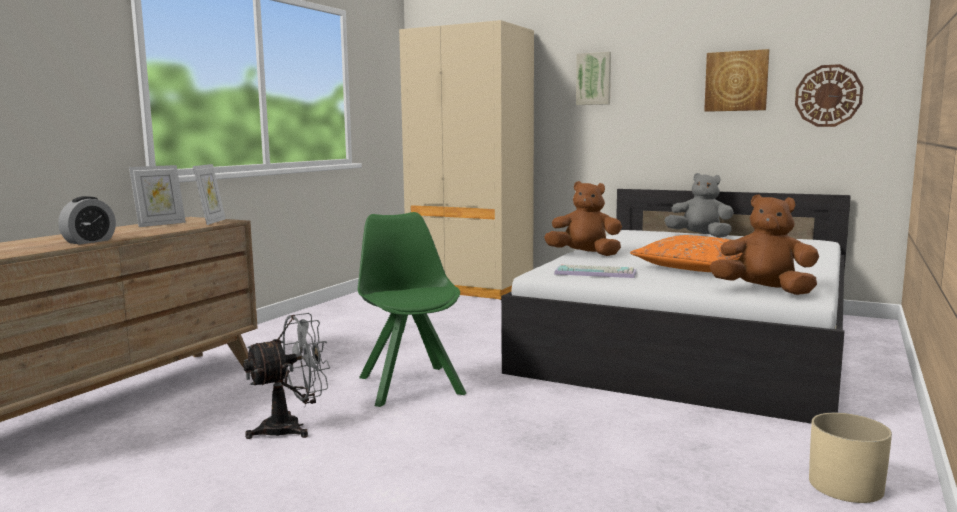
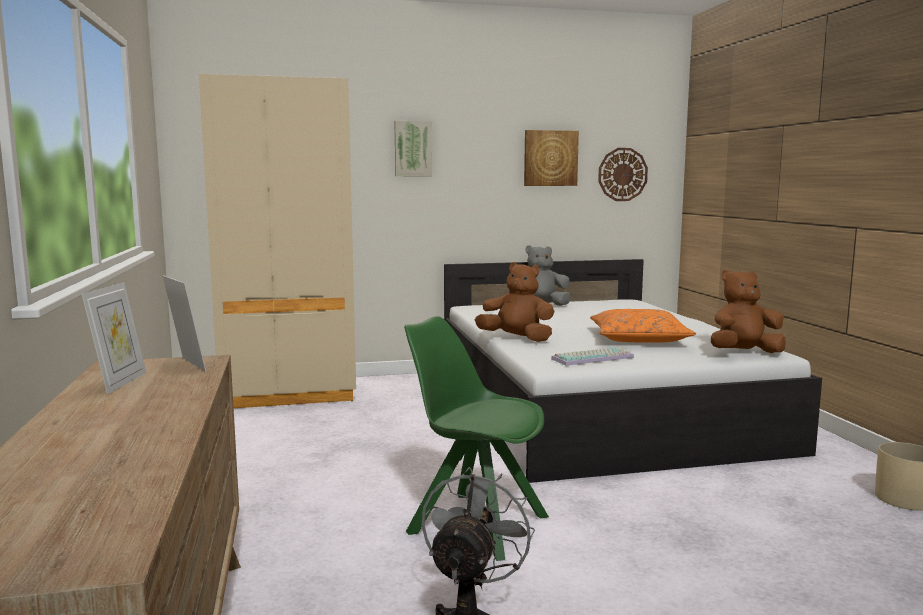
camera: 40 degrees left, 0 degrees up
alarm clock [58,196,116,244] -> none
brown plush toy [544,181,622,256] -> brown plush toy turned 45 degrees clockwise [475,262,555,342]

